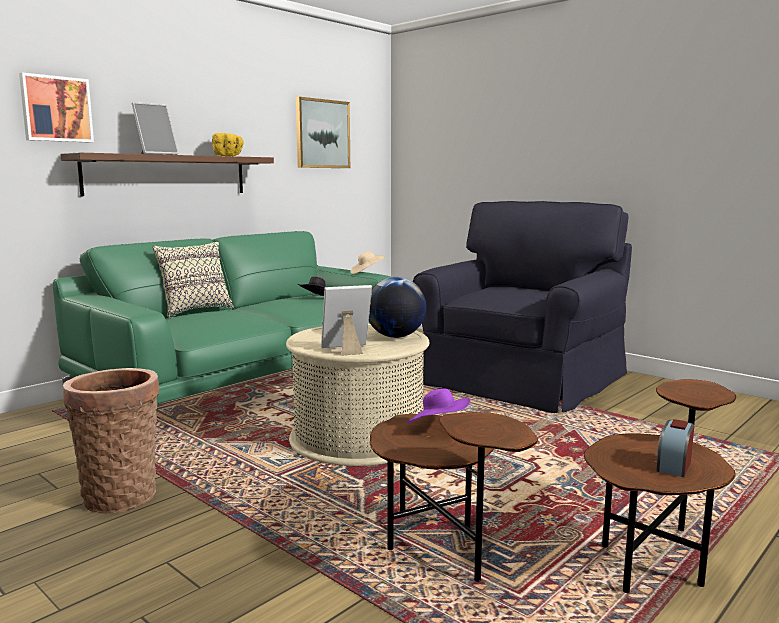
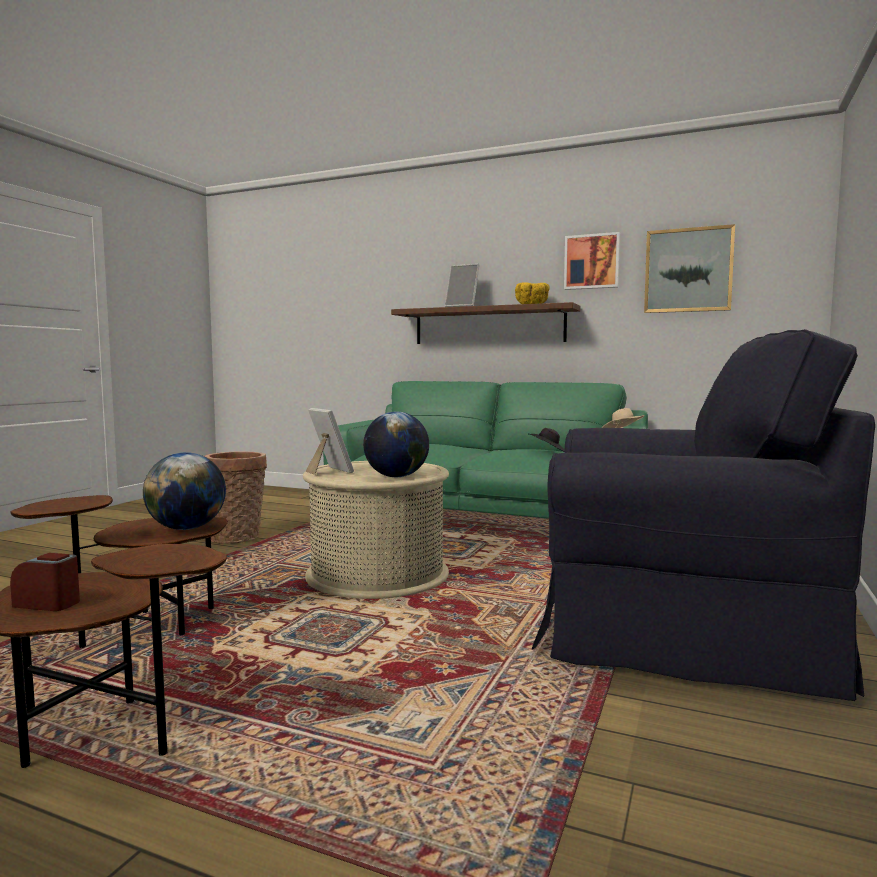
camera: 70 degrees right, 5 degrees down
picture [19,72,94,143] -> picture moved to [564,232,620,290]
beige pillow [152,242,234,318] -> none
purple hat [407,389,470,424] -> globe [143,452,226,530]

